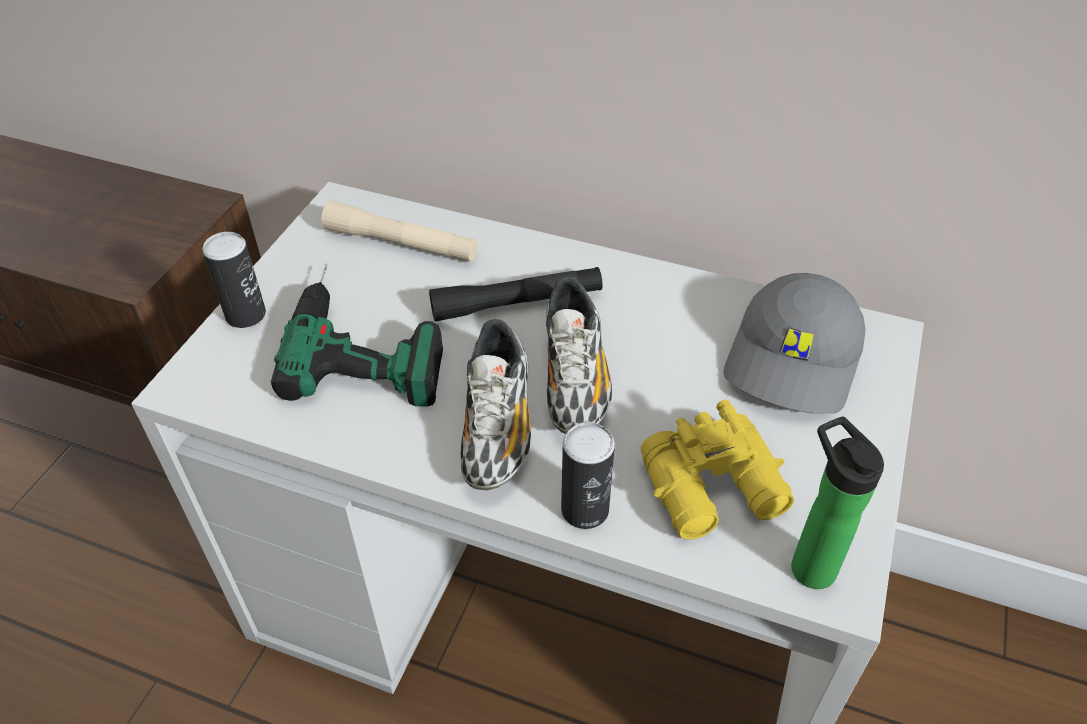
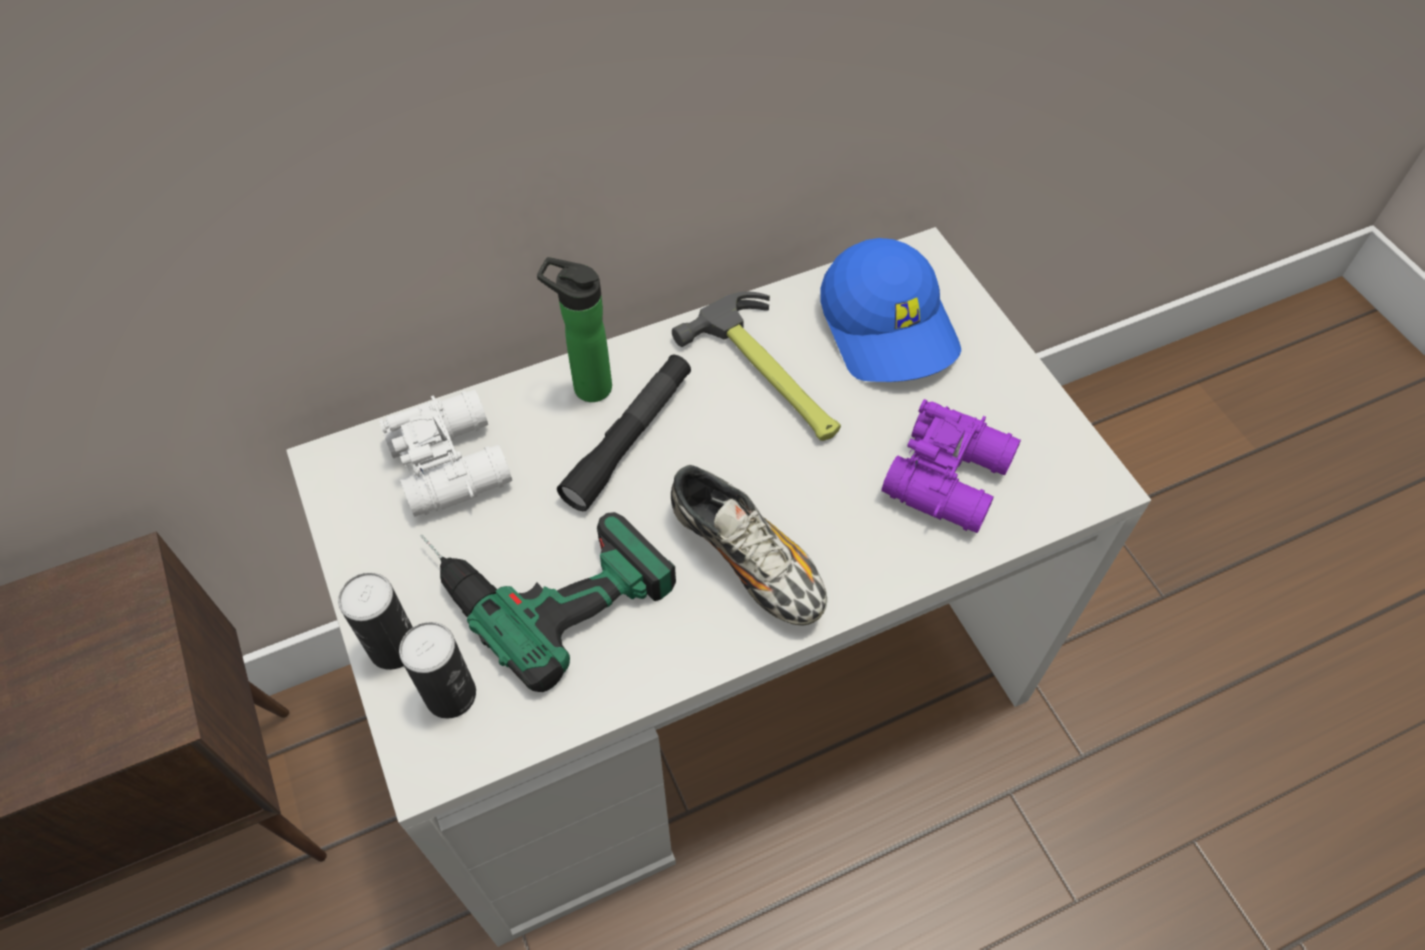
camera: 45 degrees left, 10 degrees up
beige flashlight [321,200,478,261] -> white binoculars [379,389,512,517]
shoe [546,277,612,434] -> none
can [561,422,615,529] -> can moved to [399,622,476,719]
yellow binoculars [641,400,794,540] -> purple binoculars [881,399,1021,533]
grey cap [724,273,866,414] -> blue cap [820,238,961,382]
bottle [791,416,884,589] -> bottle moved to [537,257,612,402]
none -> hammer [672,291,841,441]

